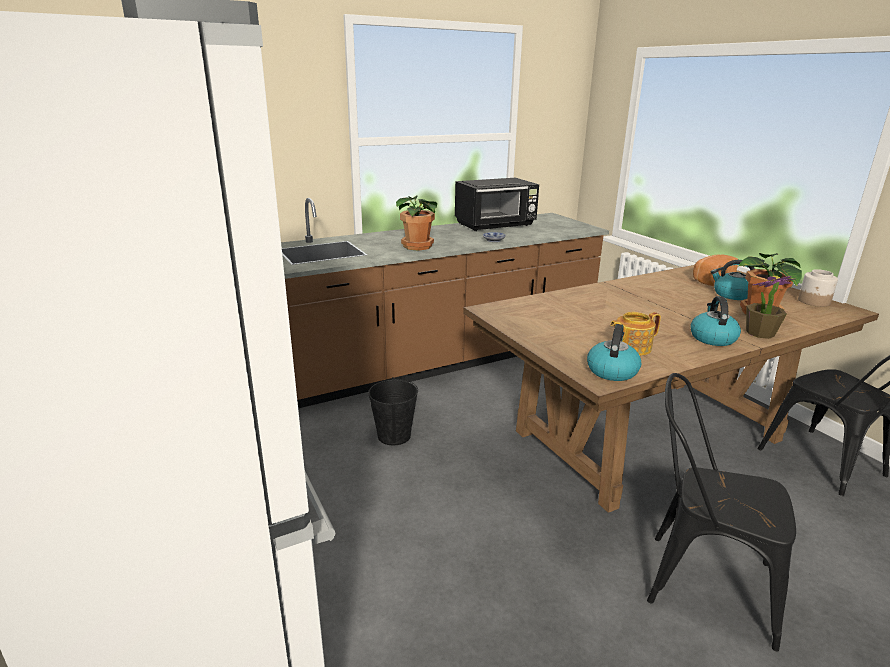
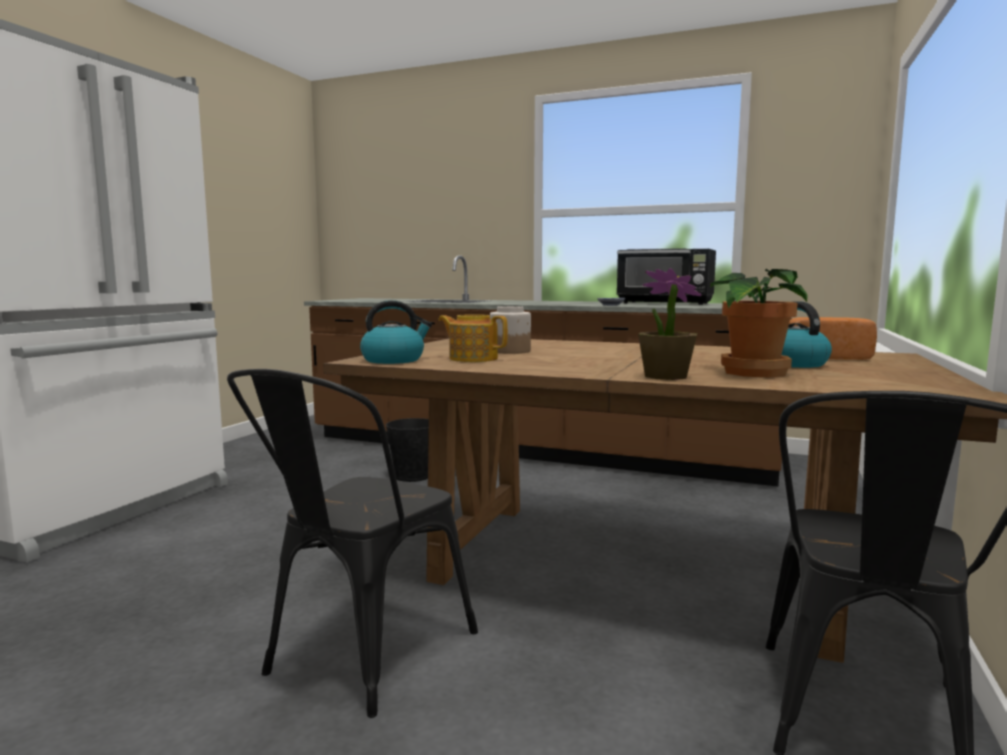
camera: 50 degrees right, 15 degrees down
potted plant [396,196,437,251] -> none
black chair [647,373,796,652] -> black chair turned 135 degrees counterclockwise [227,369,478,718]
kettle [690,296,741,346] -> none
jar [798,269,838,307] -> jar moved to [490,306,531,354]

